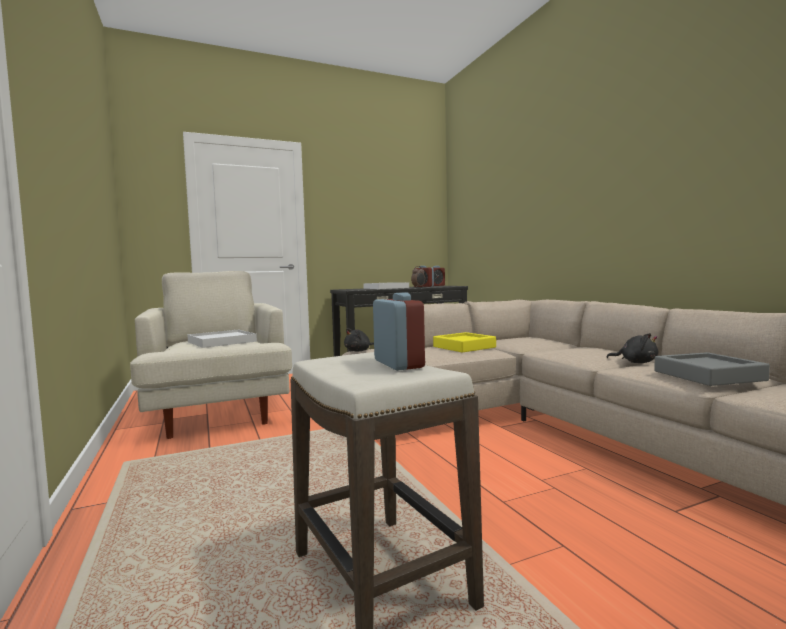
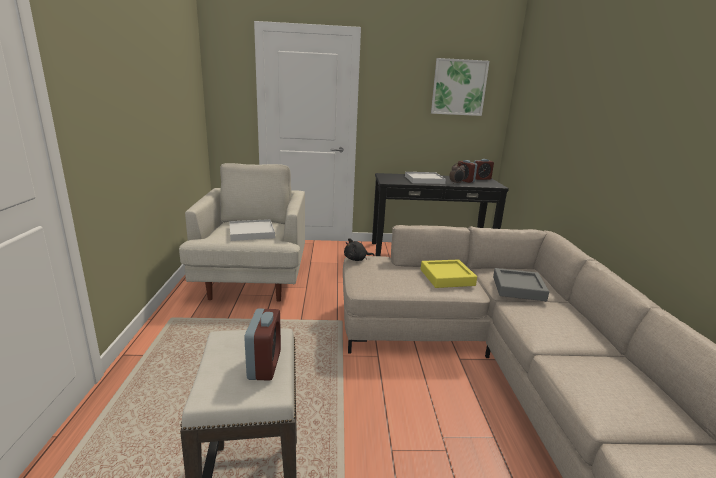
camera: 20 degrees right, 15 degrees up
black plush toy [607,333,659,363] -> none
grey tray [654,352,770,386] -> grey tray moved to [493,268,549,301]
none -> picture [431,58,489,116]

